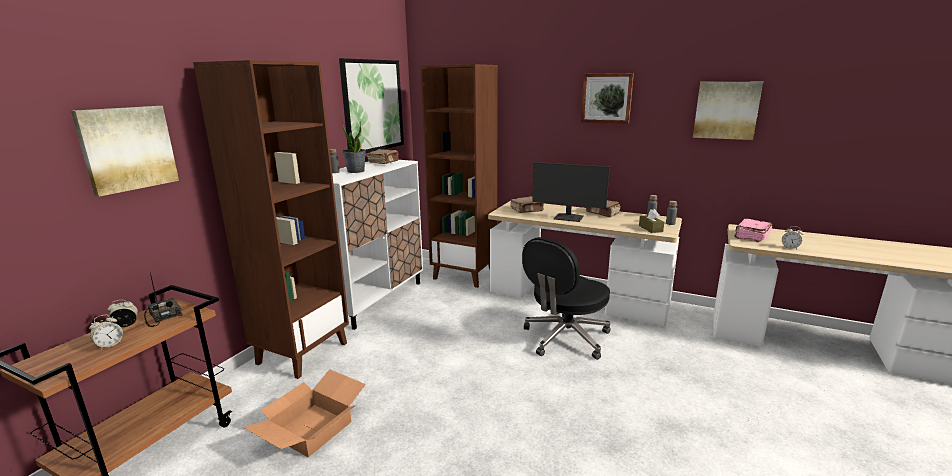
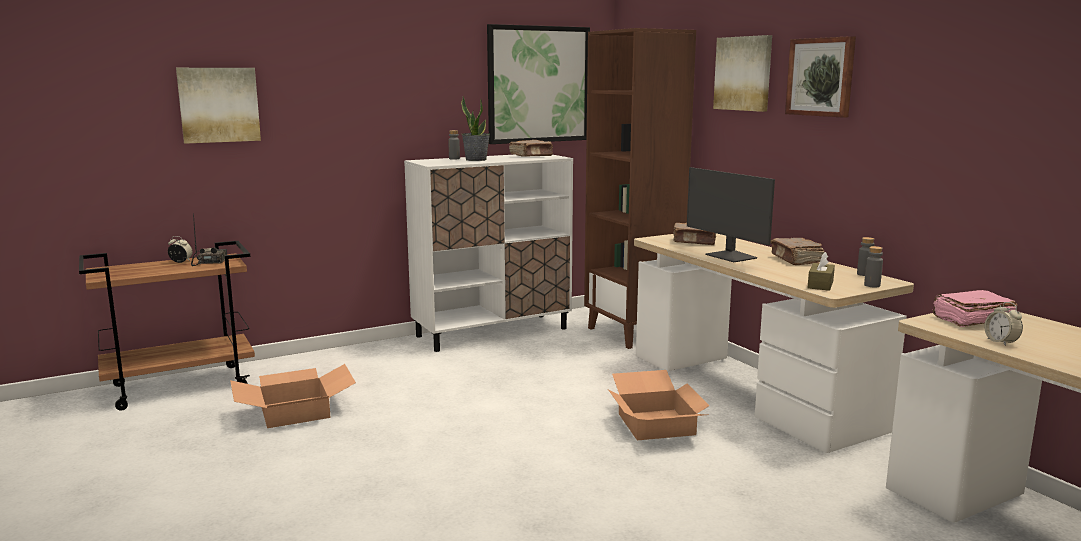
camera: 35 degrees right, 5 degrees down
alarm clock [89,315,123,350] -> none
brown bookcase [193,60,349,379] -> none
black office chair [522,237,611,360] -> cardboard box [609,370,709,440]
picture [693,82,763,140] -> picture moved to [713,35,772,112]

